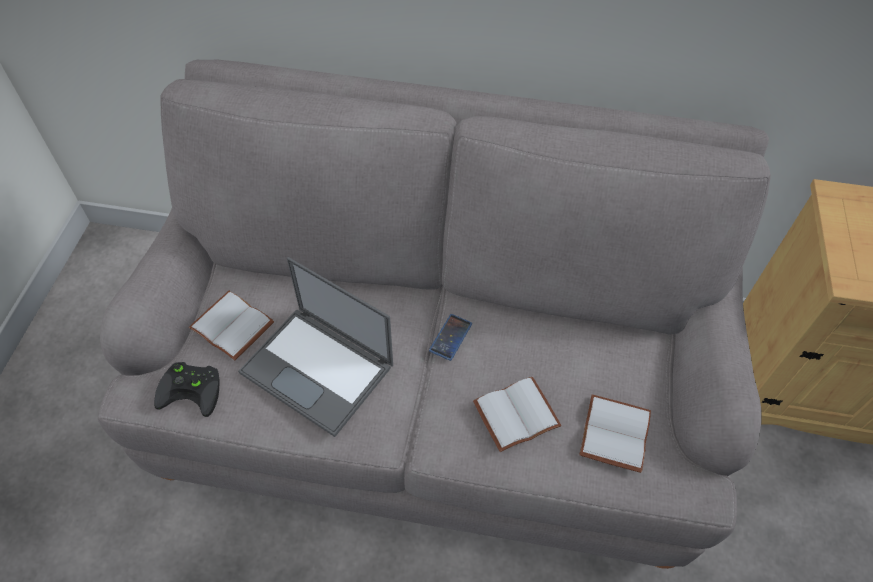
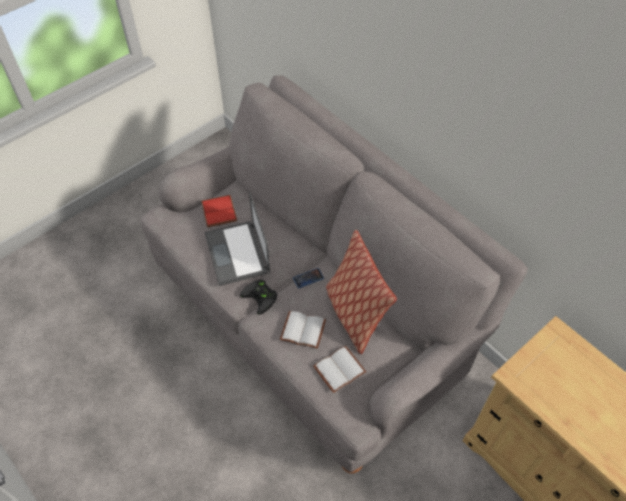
camera: 40 degrees right, 0 degrees up
black game controller [154,362,220,417] -> black game controller moved to [240,279,277,315]
white book [189,291,274,361] -> red book [201,195,237,227]
none -> pillow [326,230,397,354]

